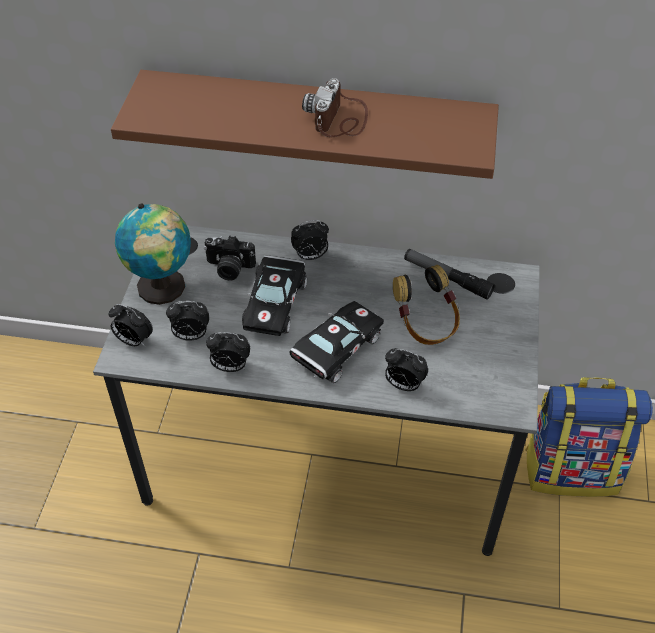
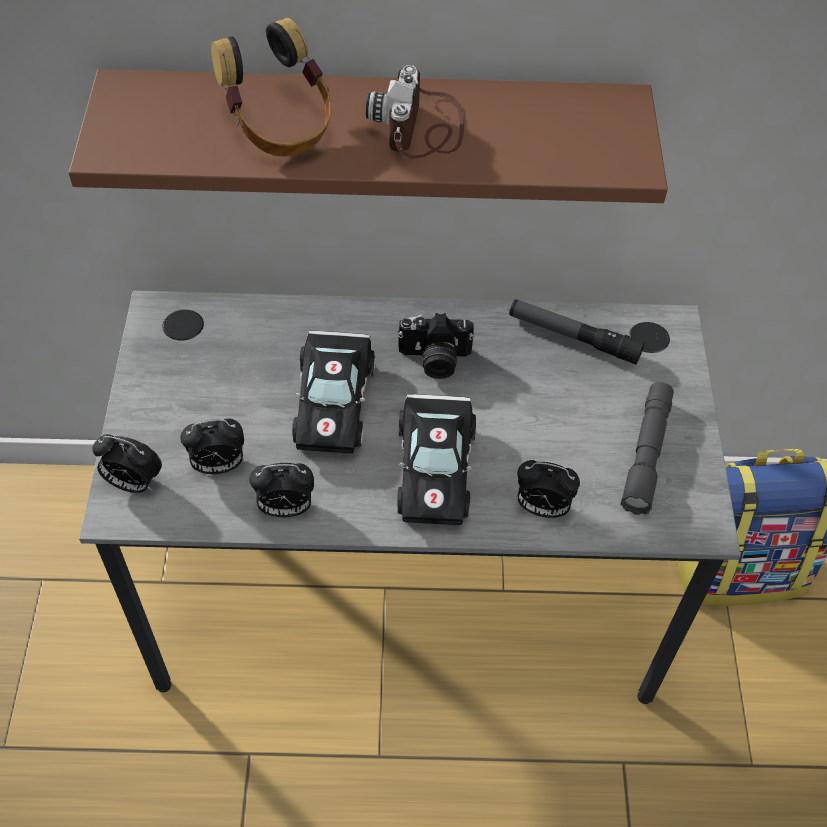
camera: 10 degrees left, 5 degrees up
globe [115,203,191,305] -> none
camera [204,236,256,281] -> camera moved to [398,313,474,379]
black toy car [289,301,384,383] -> black toy car turned 150 degrees clockwise [397,394,476,525]
alarm clock [291,220,329,260] -> none
headphones [393,265,460,345] -> headphones moved to [211,18,331,157]
none -> grey flashlight [621,382,674,515]

